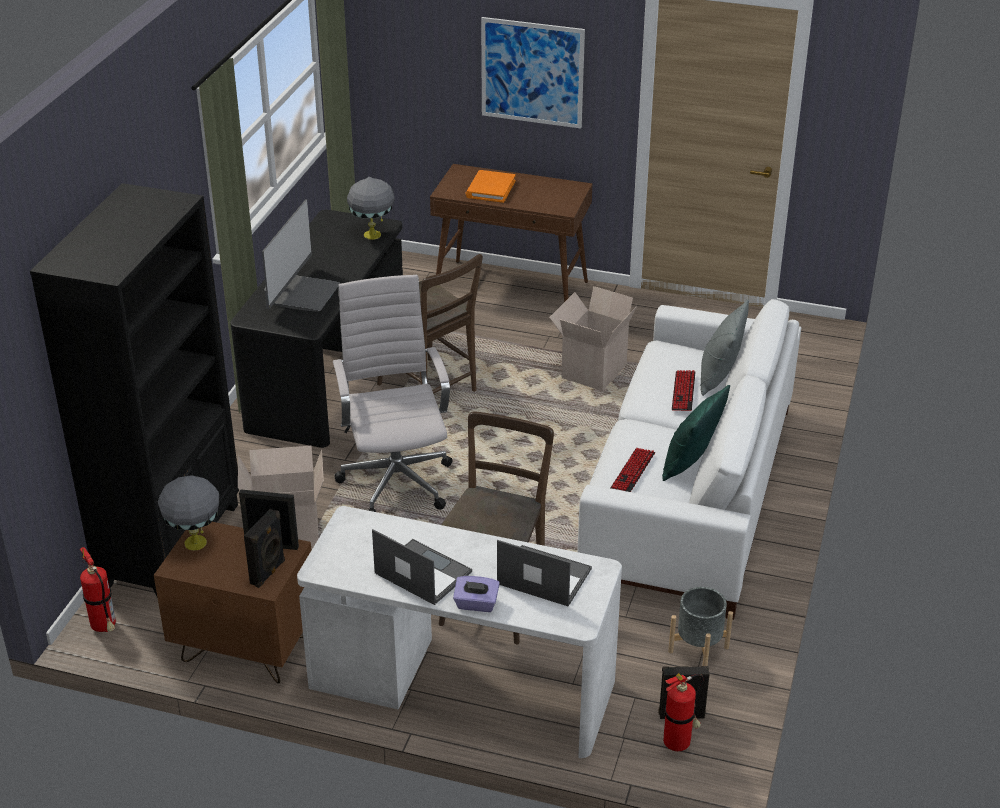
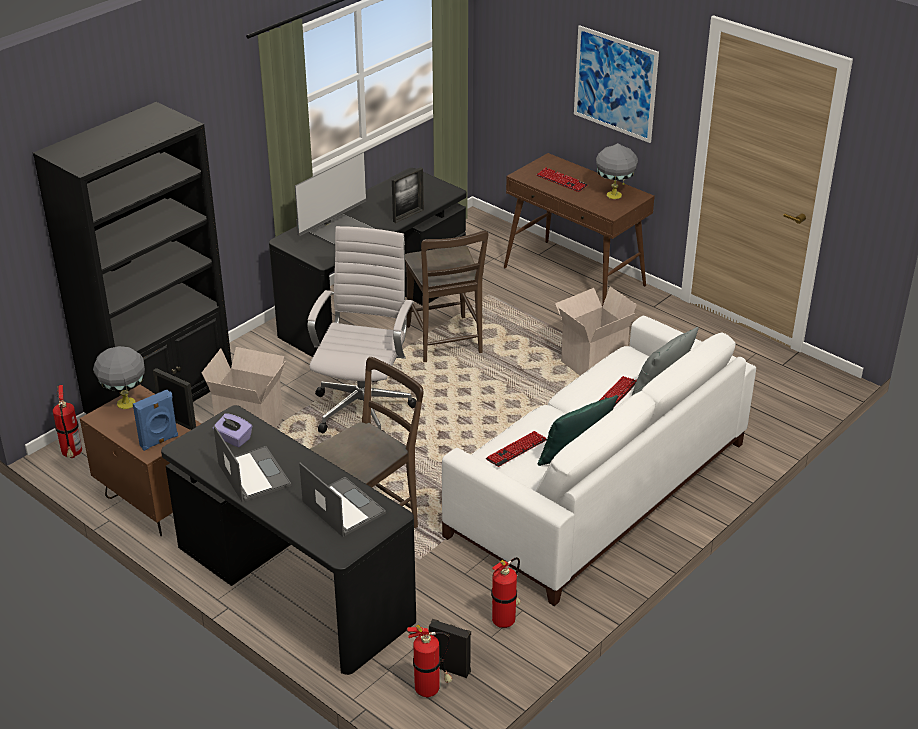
camera: 25 degrees right, 0 degrees up
black speaker [244,509,285,588] -> blue speaker [133,390,178,451]
white desk [297,506,622,758] -> black desk [161,405,416,675]
grey table lamp [347,177,394,240] -> grey table lamp moved to [596,143,638,199]
purple tissue box [453,576,500,612] -> purple tissue box moved to [213,413,252,447]
orange book [466,170,516,203] -> keyboard [536,167,588,192]
grey planter [668,587,733,666] -> fire extinguisher [491,557,521,628]
none -> picture frame [392,167,424,223]

